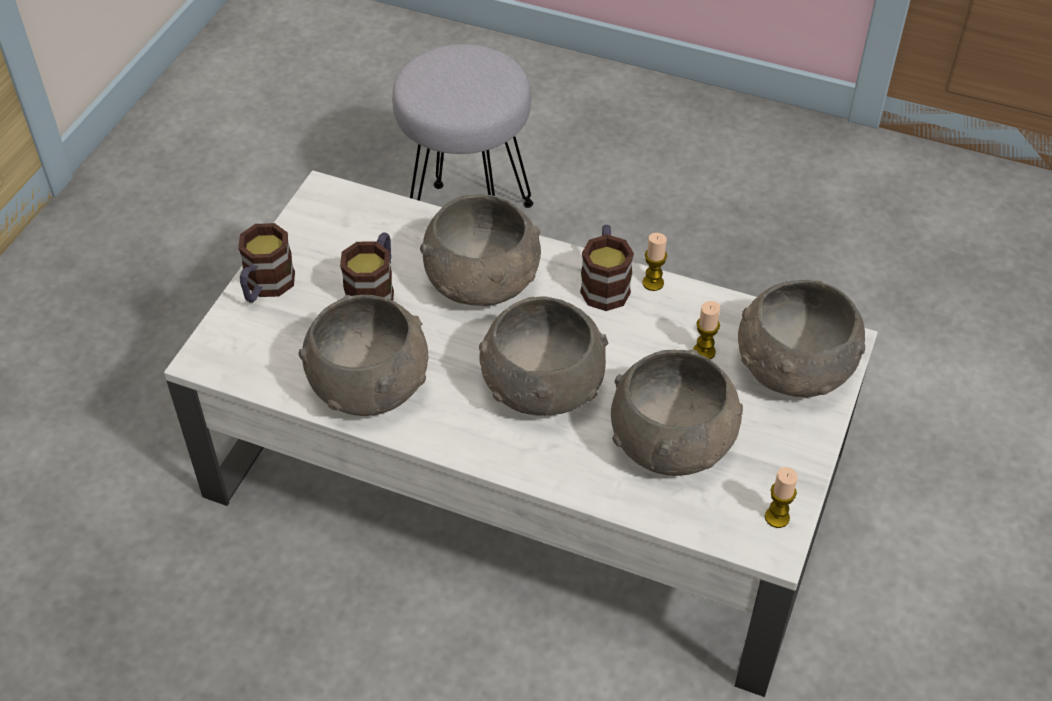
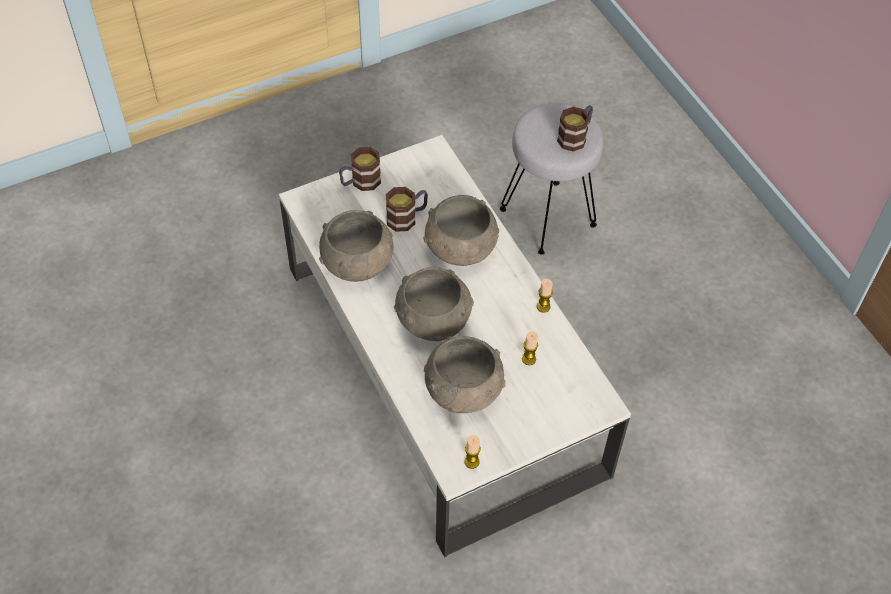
camera: 40 degrees right, 5 degrees up
mug [580,225,634,311] -> mug moved to [557,105,593,151]
grey bowl [738,280,865,398] -> none

